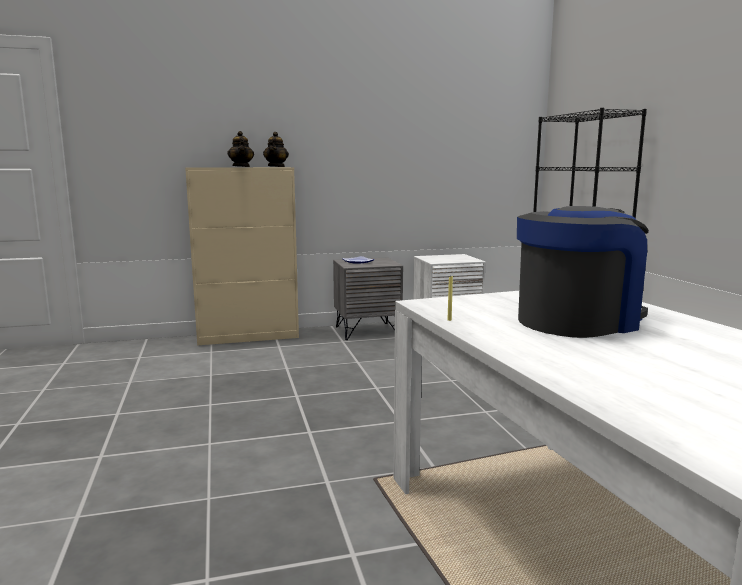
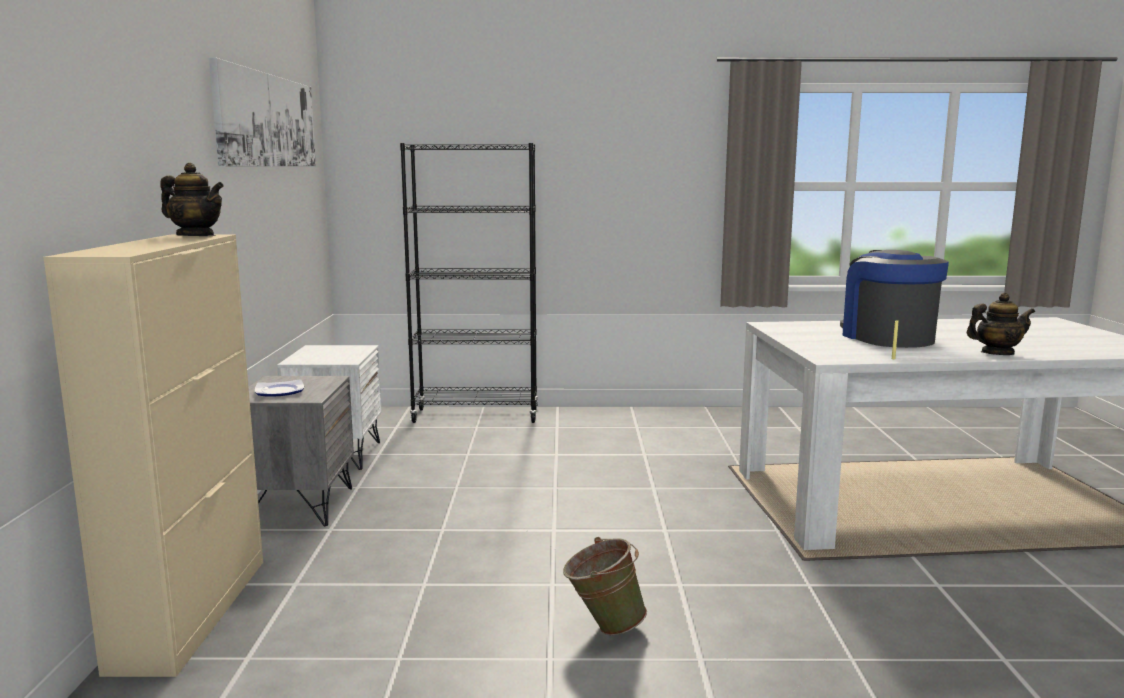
camera: 75 degrees left, 0 degrees up
teapot [227,131,254,167] -> teapot moved to [967,293,1035,355]
none -> picture [209,58,316,167]
none -> green bucket [563,537,647,635]

